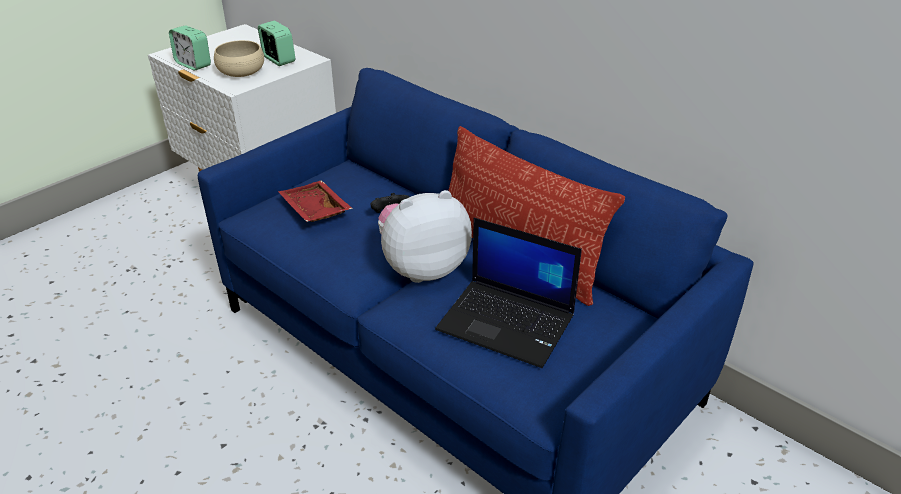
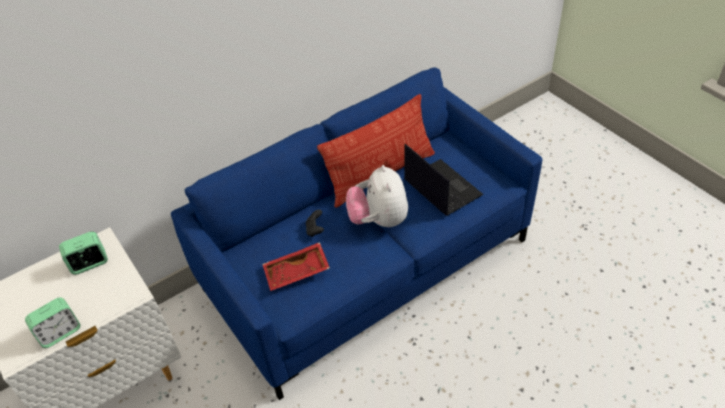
camera: 75 degrees left, 10 degrees up
beige bowl [214,40,264,77] -> none
laptop [435,218,582,368] -> laptop turned 75 degrees counterclockwise [404,144,484,216]

